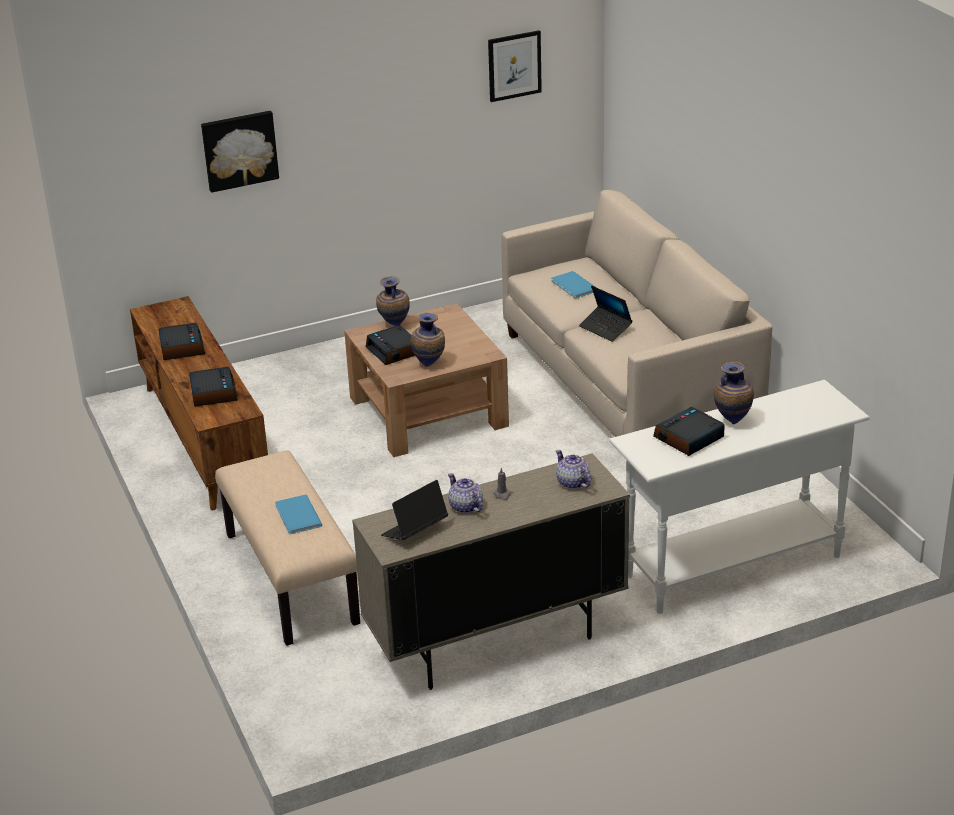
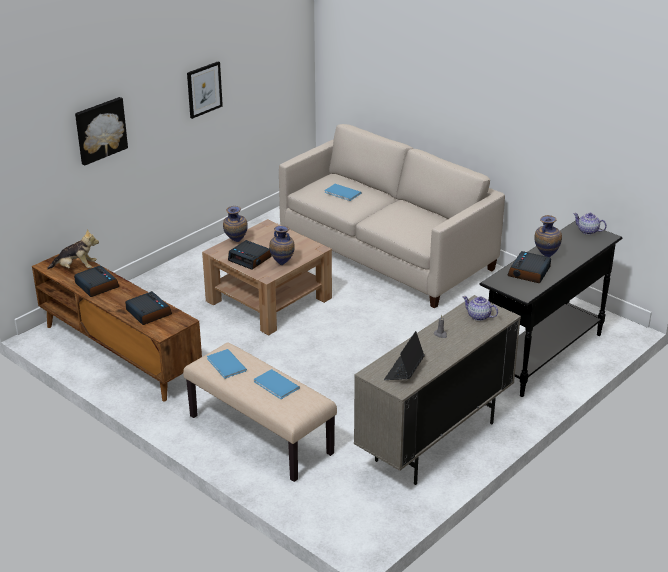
camera: 25 degrees left, 0 degrees up
teapot [448,473,483,513] -> teapot moved to [573,213,607,235]
picture [488,30,542,102] -> picture moved to [187,61,223,119]
laptop [579,285,632,342] -> none
white console table [609,380,870,614] -> black console table [479,220,622,397]
none -> plush toy [47,229,99,269]
none -> blue book [207,349,247,379]

